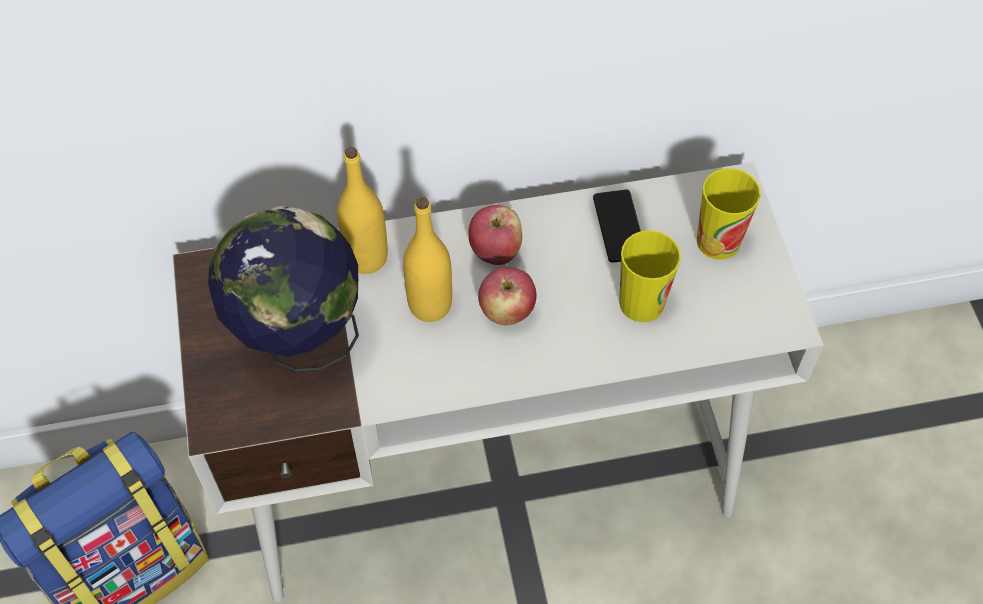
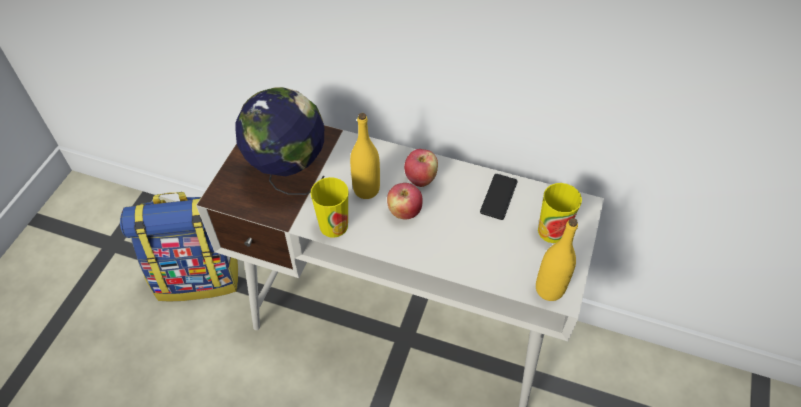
camera: 30 degrees right, 5 degrees down
yellow bottle [337,147,388,274] -> yellow bottle moved to [536,218,578,301]
cup [619,230,681,322] -> cup moved to [310,177,349,238]

